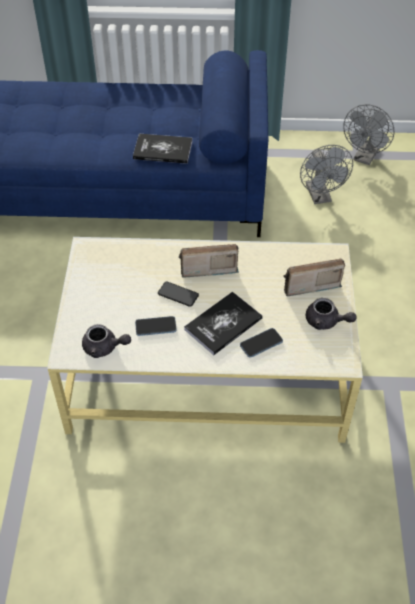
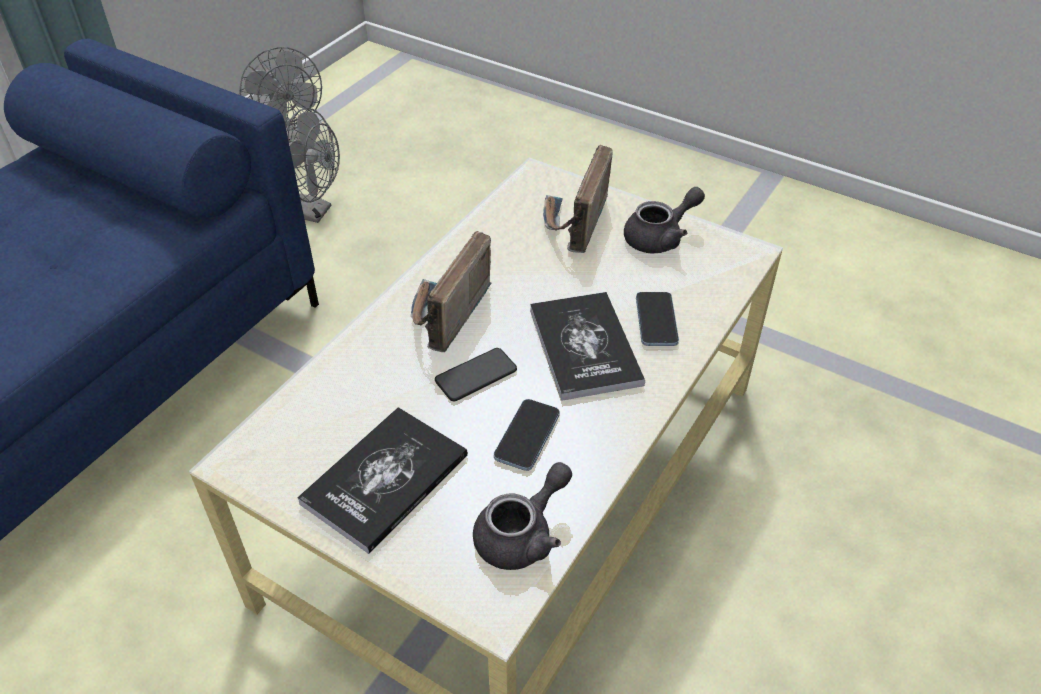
camera: 60 degrees left, 5 degrees down
book [133,133,192,164] -> book moved to [297,407,468,554]

